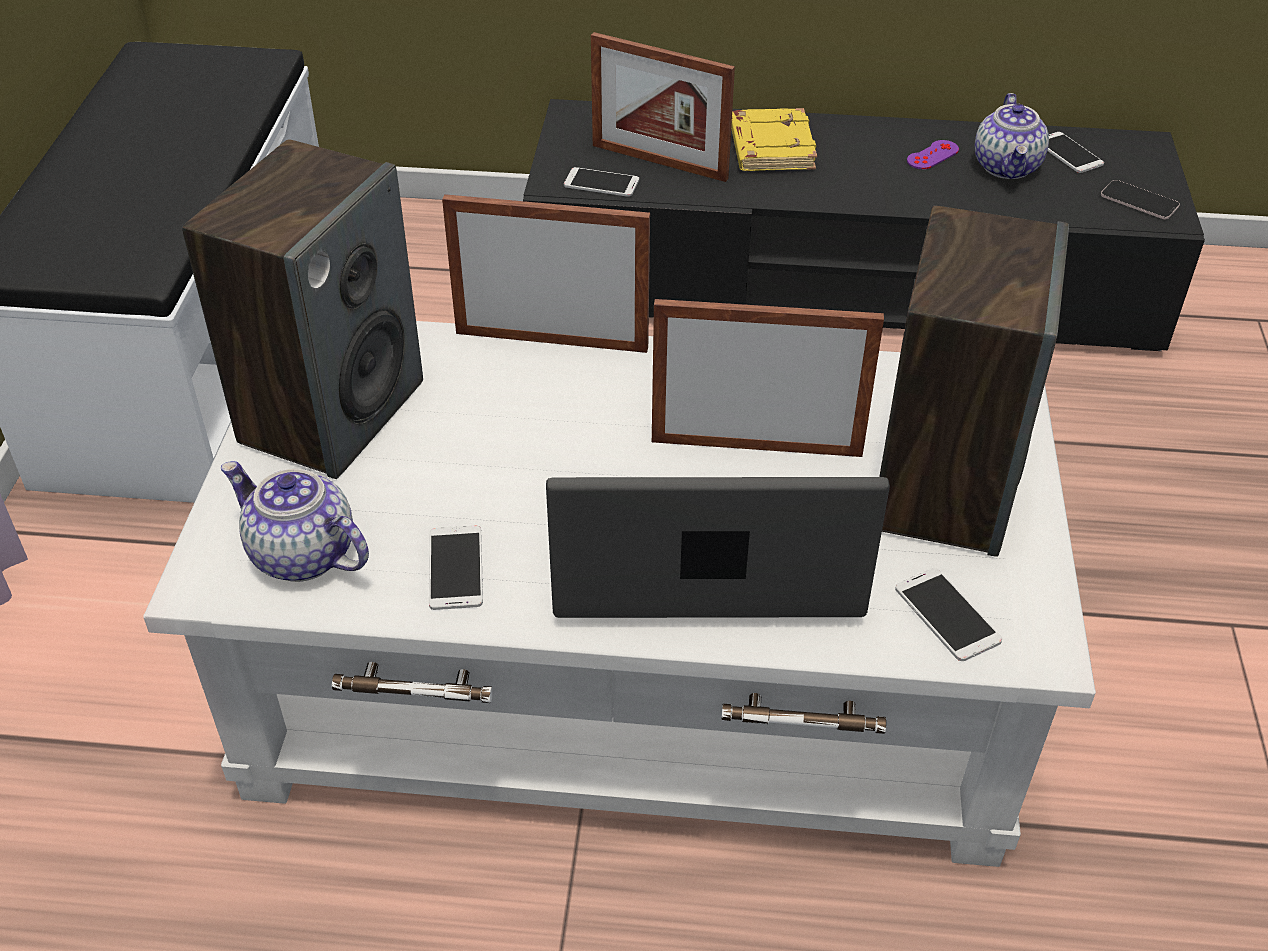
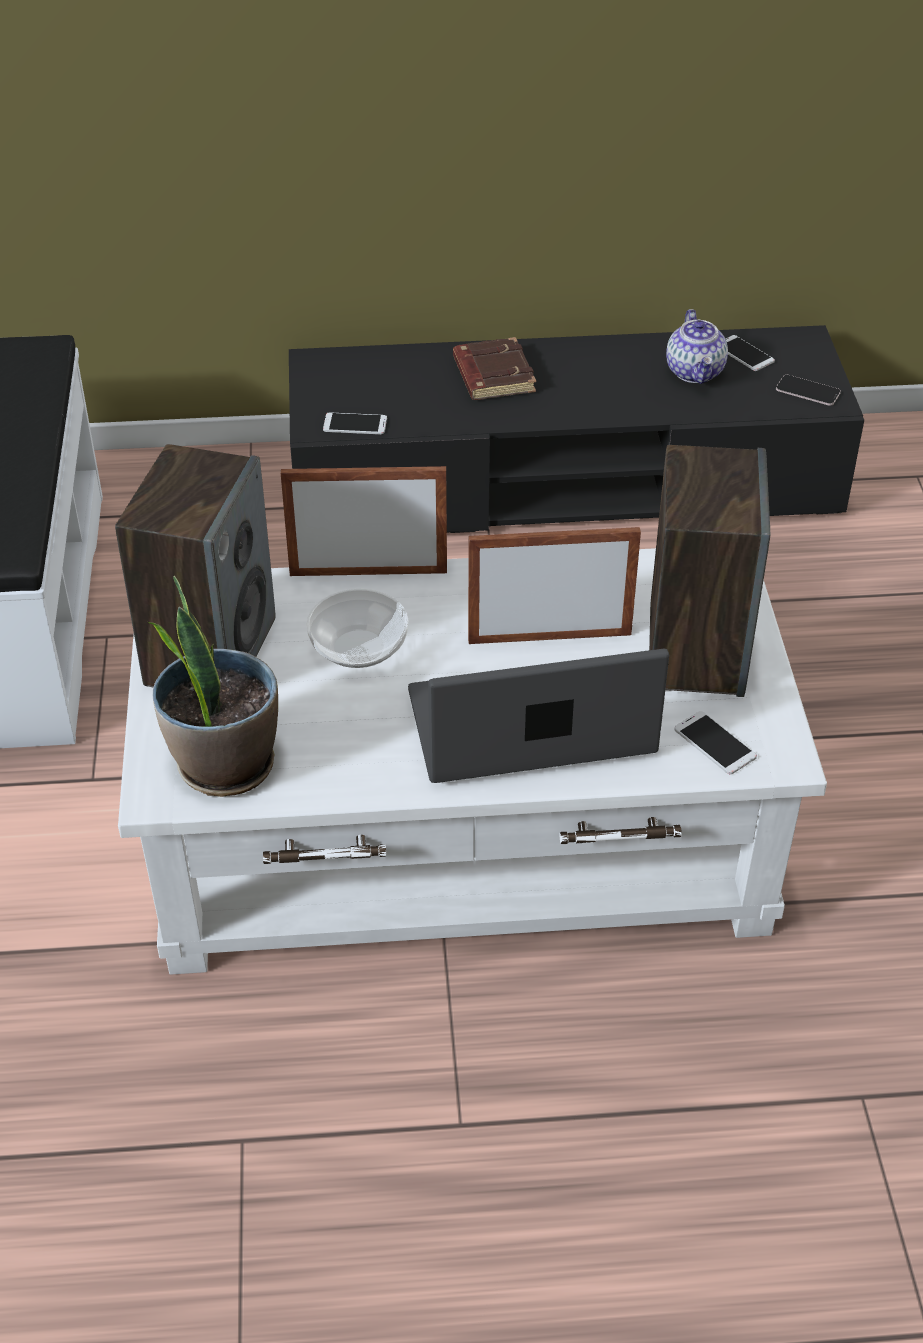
camera: 10 degrees left, 0 degrees up
teapot [221,461,369,582] -> potted plant [148,576,278,797]
phone [429,526,483,610] -> none
picture frame [591,32,735,182] -> none
yellow book [731,108,817,171] -> brown book [453,337,536,400]
purple game controller [907,140,959,169] -> none
none -> bowl [306,589,408,668]

